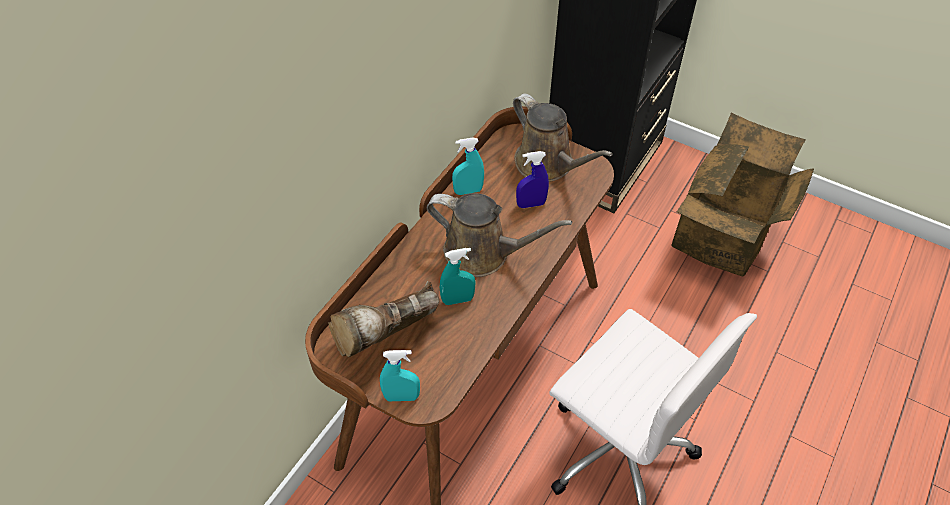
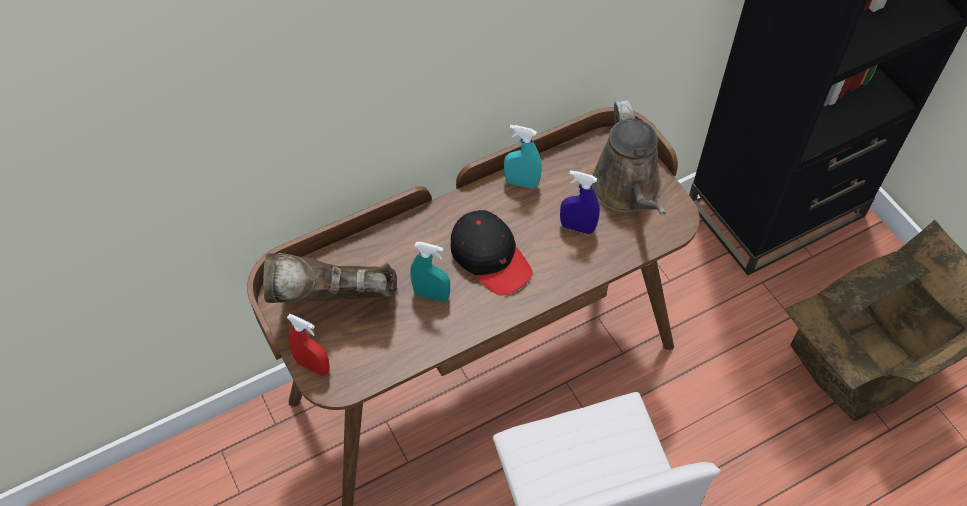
camera: 30 degrees right, 5 degrees up
turquoise spray bottle [380,350,420,401] -> red spray bottle [287,314,330,376]
brown watering can [427,193,572,277] -> black cap [450,210,532,296]

